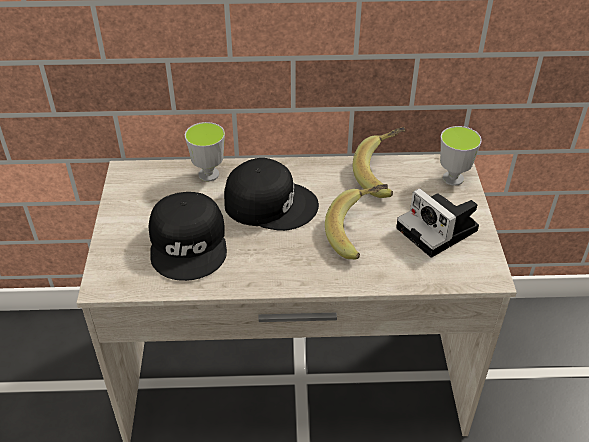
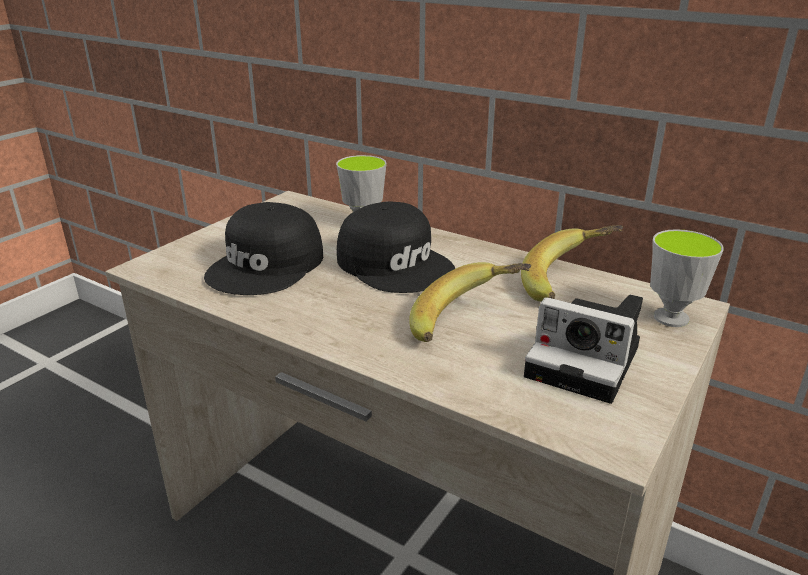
camera: 35 degrees right, 15 degrees down
camera [396,188,479,258] -> camera turned 60 degrees counterclockwise [524,295,643,404]

